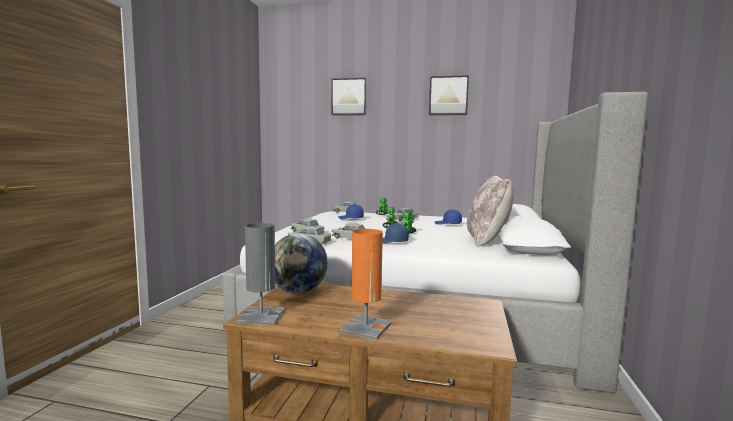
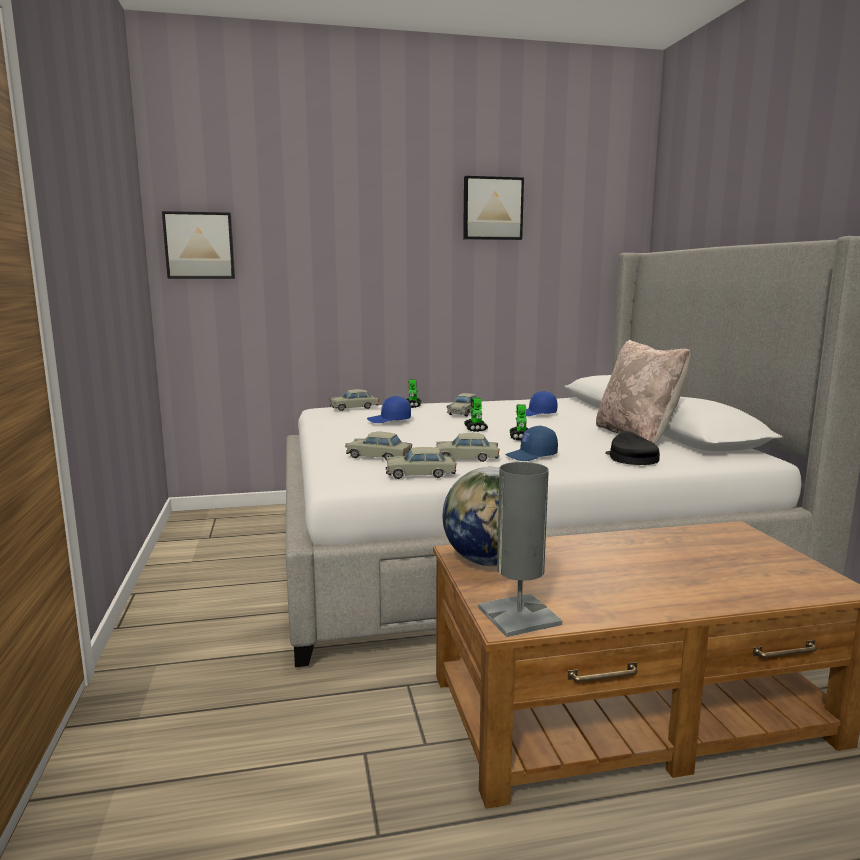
camera: 25 degrees left, 5 degrees up
picture [331,78,367,115] -> picture moved to [162,211,235,279]
orange table lamp [339,229,391,340] -> none
none -> black cap [605,431,660,465]

